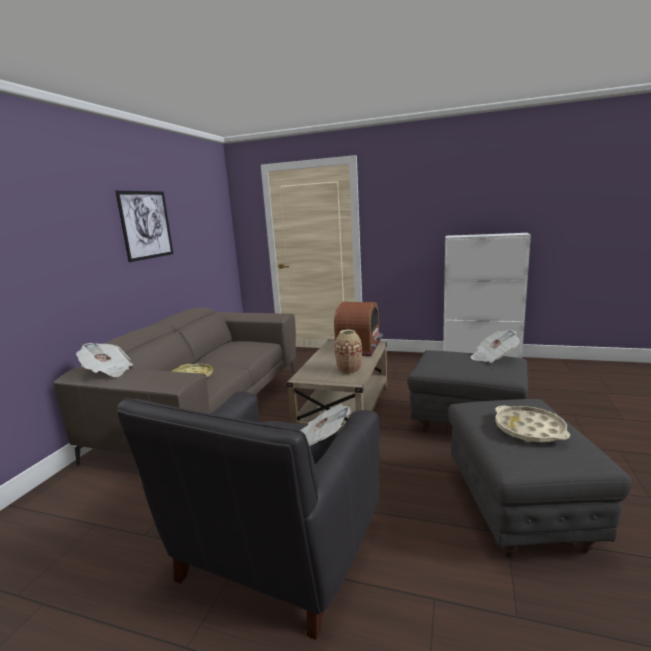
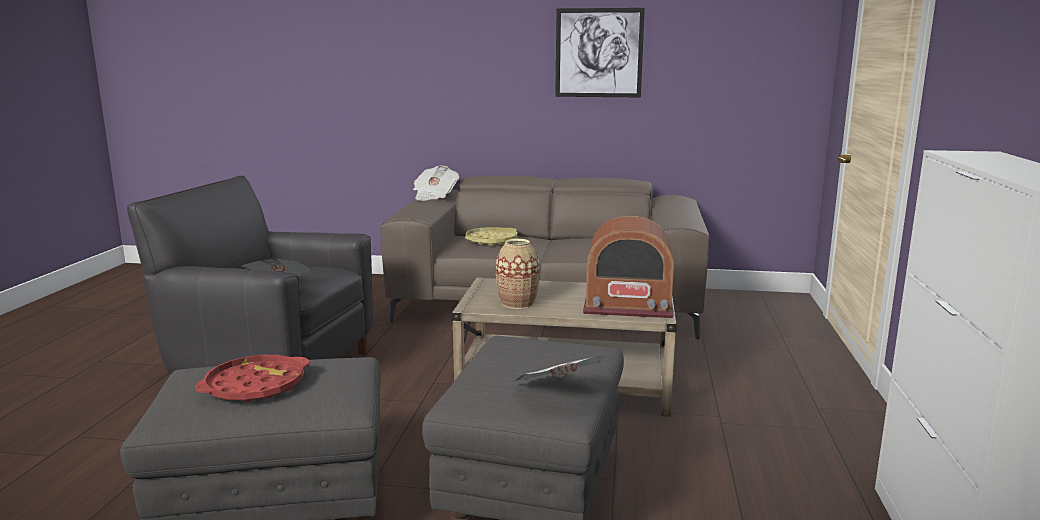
camera: 80 degrees right, 0 degrees up
beige tray [495,405,570,442] -> red tray [195,355,310,402]

